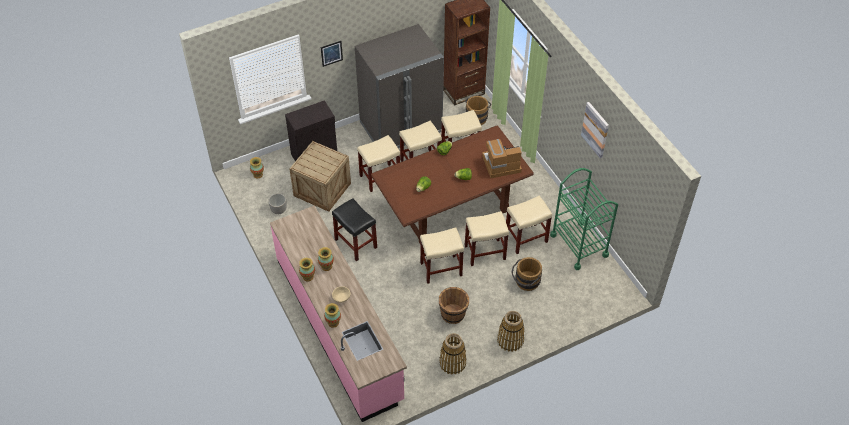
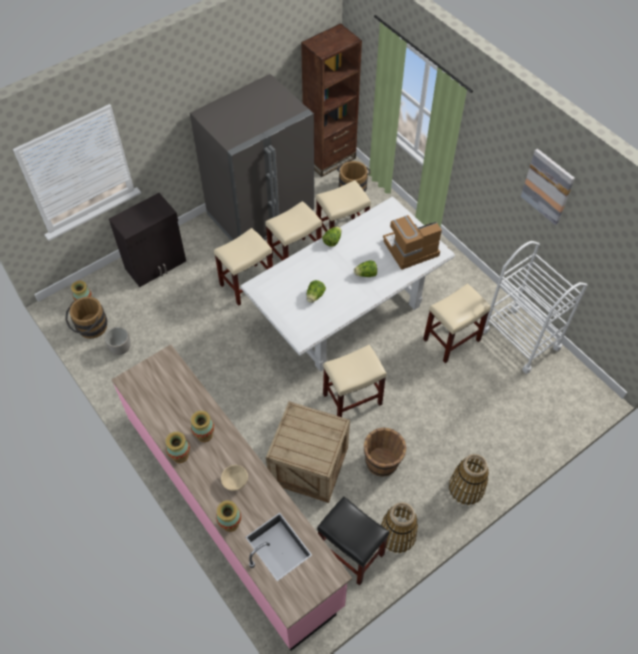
camera: 10 degrees left, 5 degrees up
crate [289,141,351,212] -> crate moved to [266,401,350,503]
picture [321,41,343,67] -> none
black stool [332,198,377,261] -> black stool moved to [317,496,390,586]
brown dining table [371,125,534,245] -> white dining table [240,196,455,372]
beige stool [464,211,509,266] -> none
brown bucket [511,257,542,291] -> brown bucket moved to [65,297,107,339]
green cart [550,168,618,270] -> white cart [483,241,588,374]

